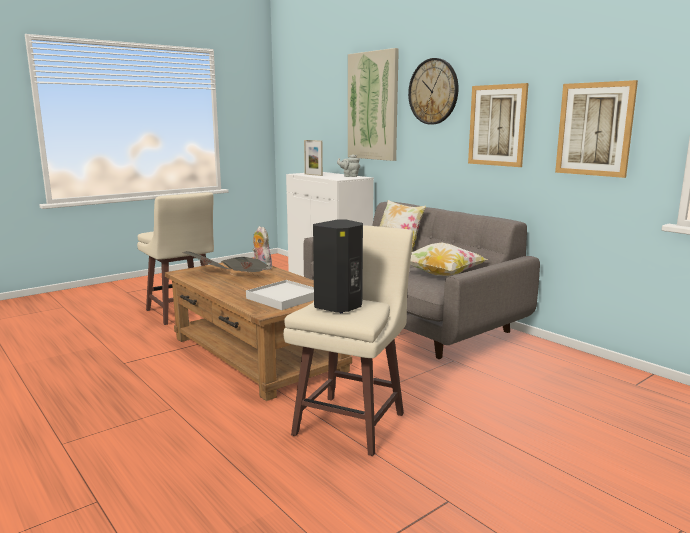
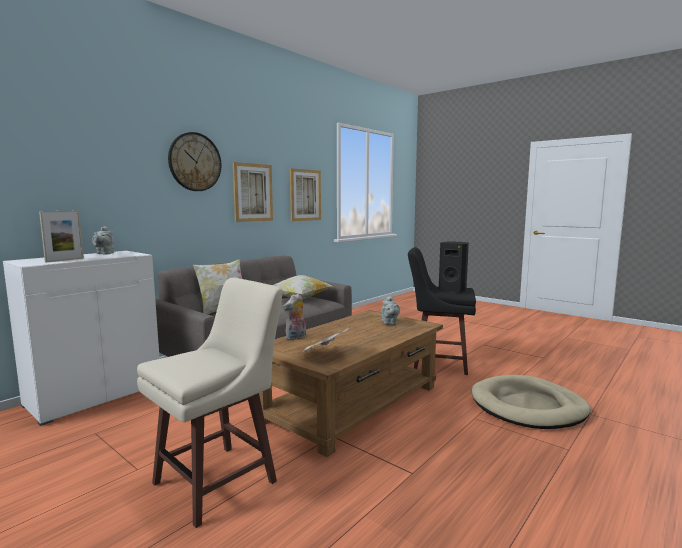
camera: 100 degrees left, 5 degrees down
newspaper [221,257,268,272] -> none
white tray [246,280,314,310] -> grey teapot [381,296,400,325]
beige stool [283,225,413,456] -> black stool [408,247,476,375]
picture [348,48,399,161] -> none
none -> beige dog bed [472,375,591,429]

